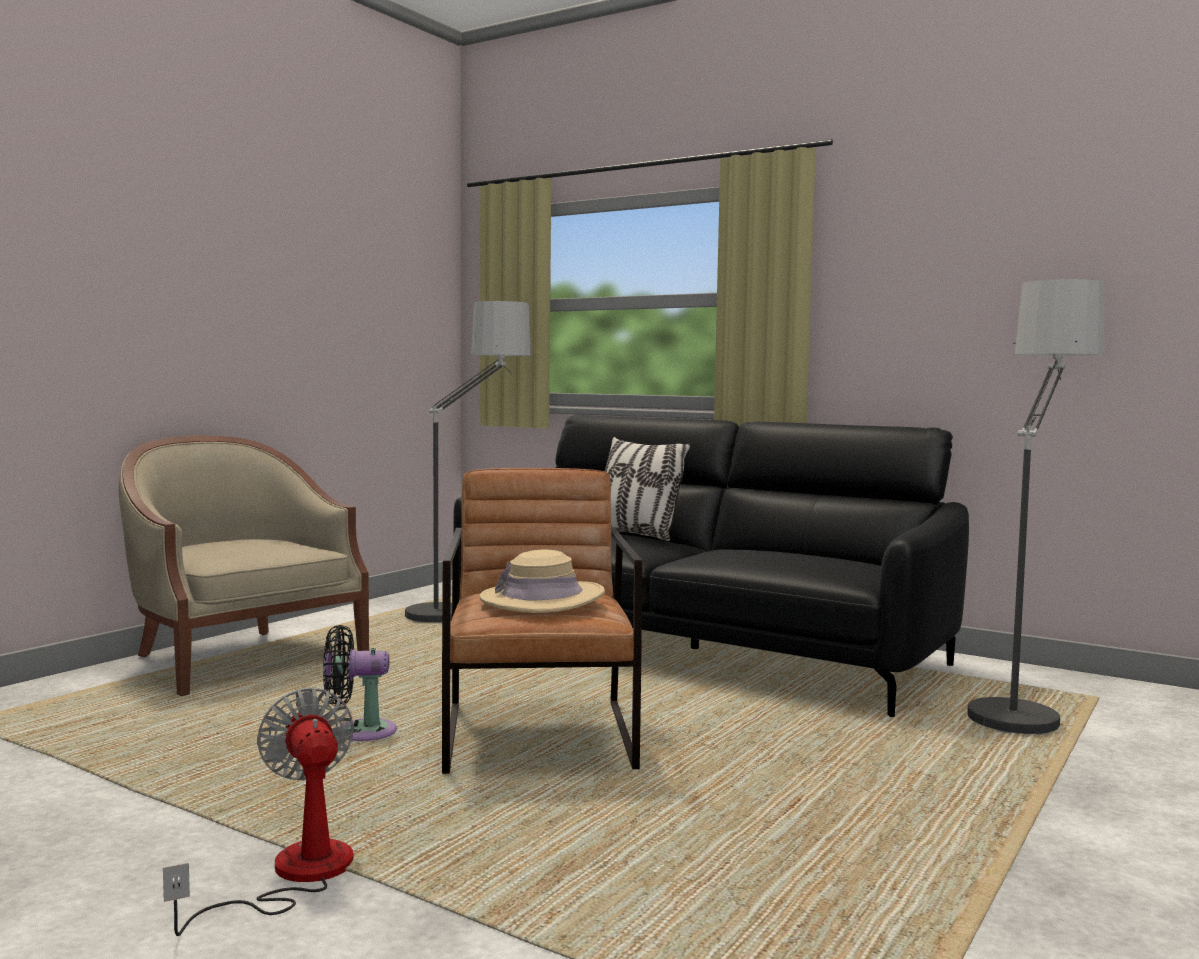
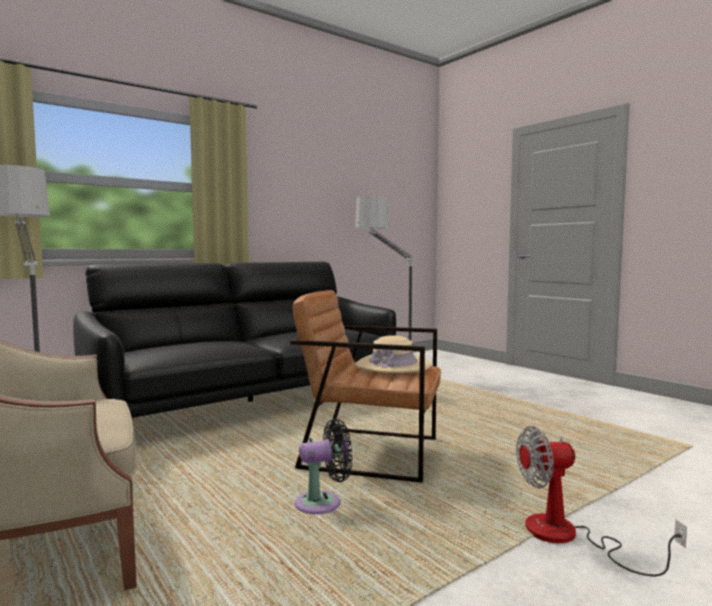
camera: 70 degrees left, 0 degrees up
black fan [323,625,397,741] -> black fan turned 120 degrees counterclockwise [295,419,352,514]
pillow [605,437,691,541] -> none

